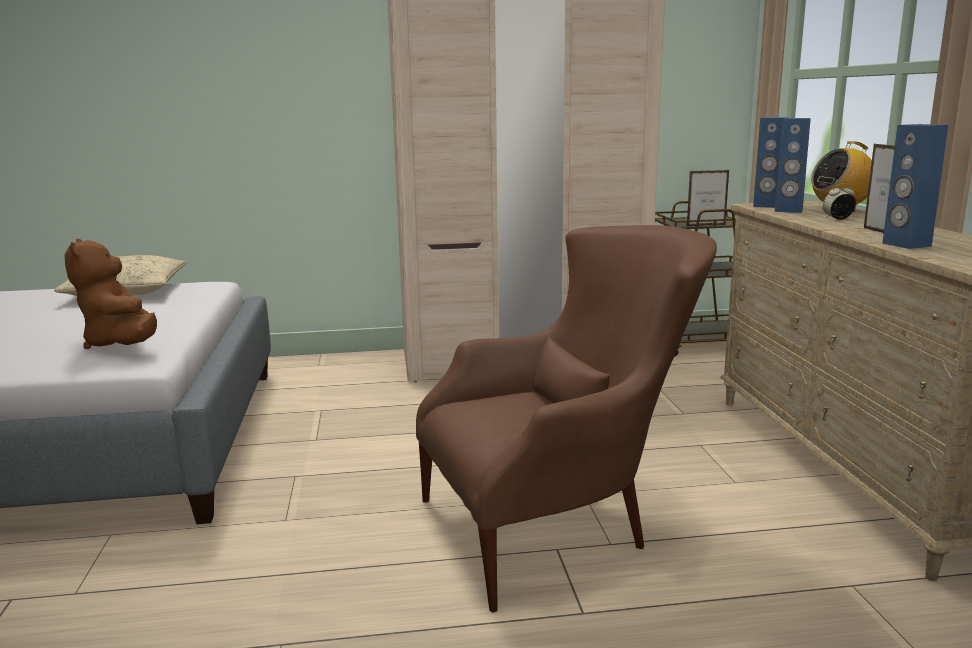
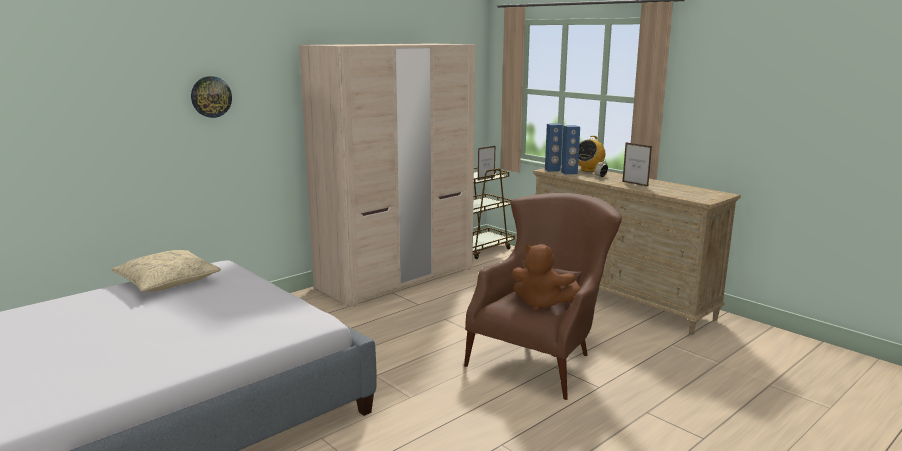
camera: 35 degrees left, 0 degrees up
brown plush toy [64,239,157,349] -> brown plush toy moved to [512,244,581,311]
blue speaker [882,124,948,249] -> none
none -> wall clock [191,76,232,118]

